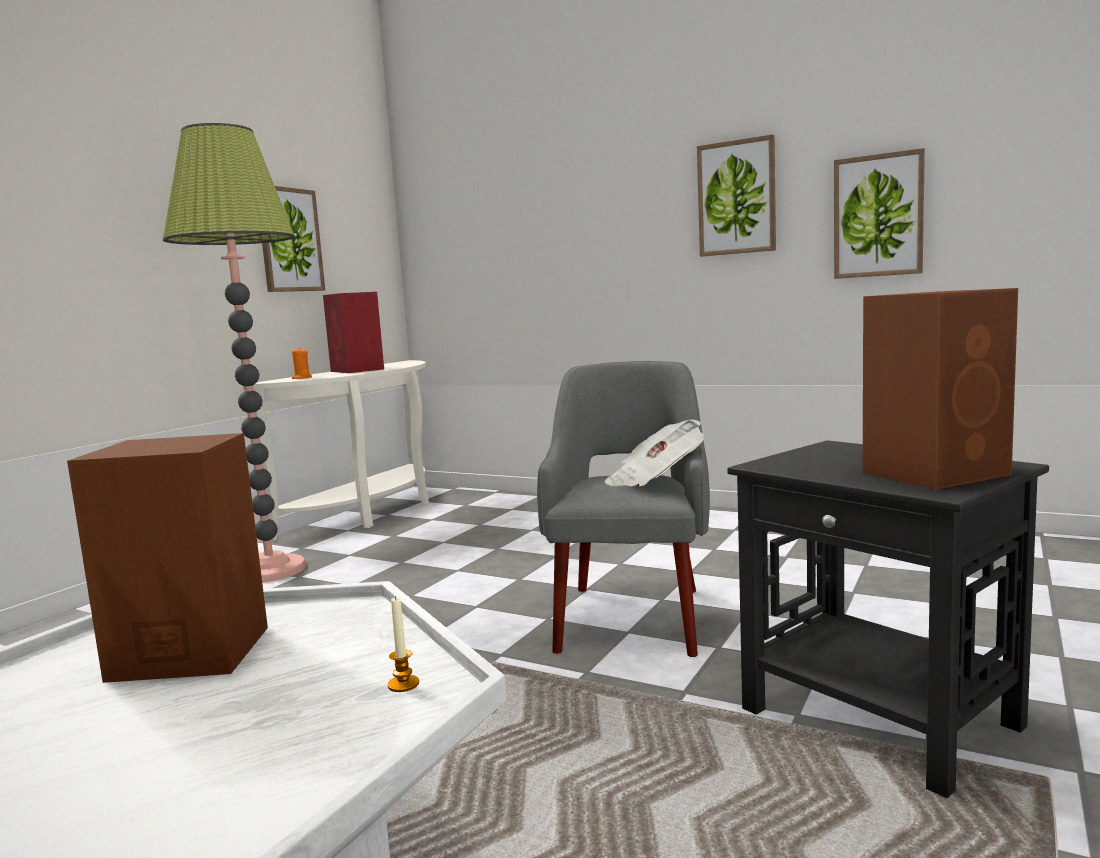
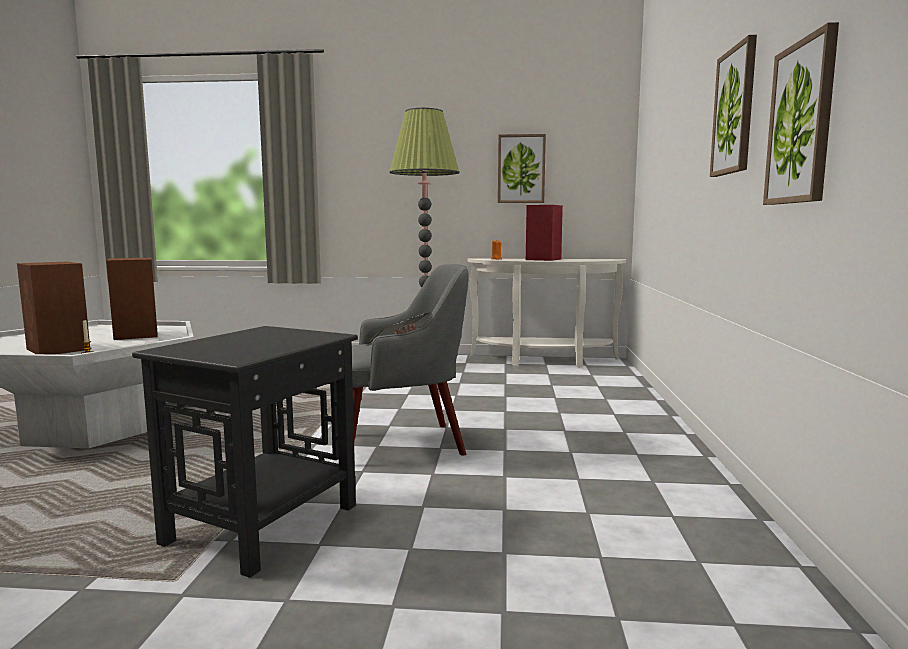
camera: 65 degrees right, 0 degrees up
brown speaker [863,288,1018,490] -> brown speaker moved to [17,262,90,355]

